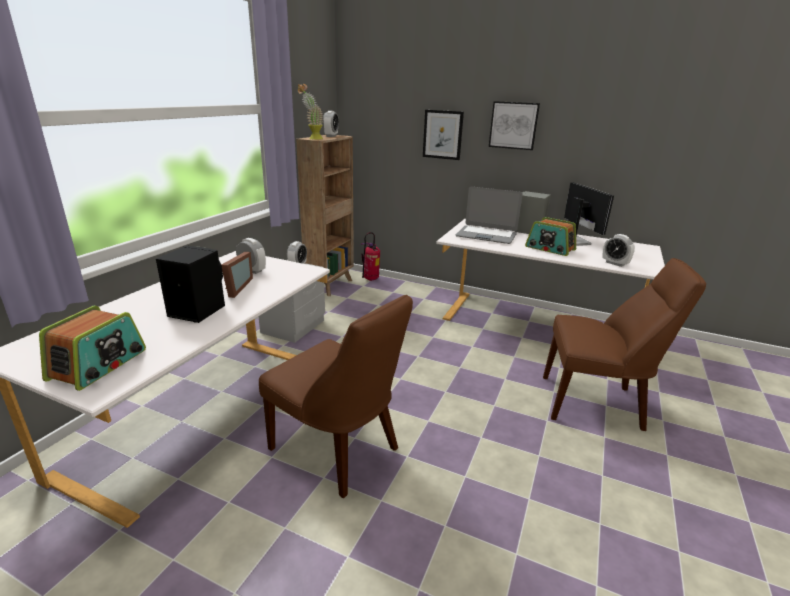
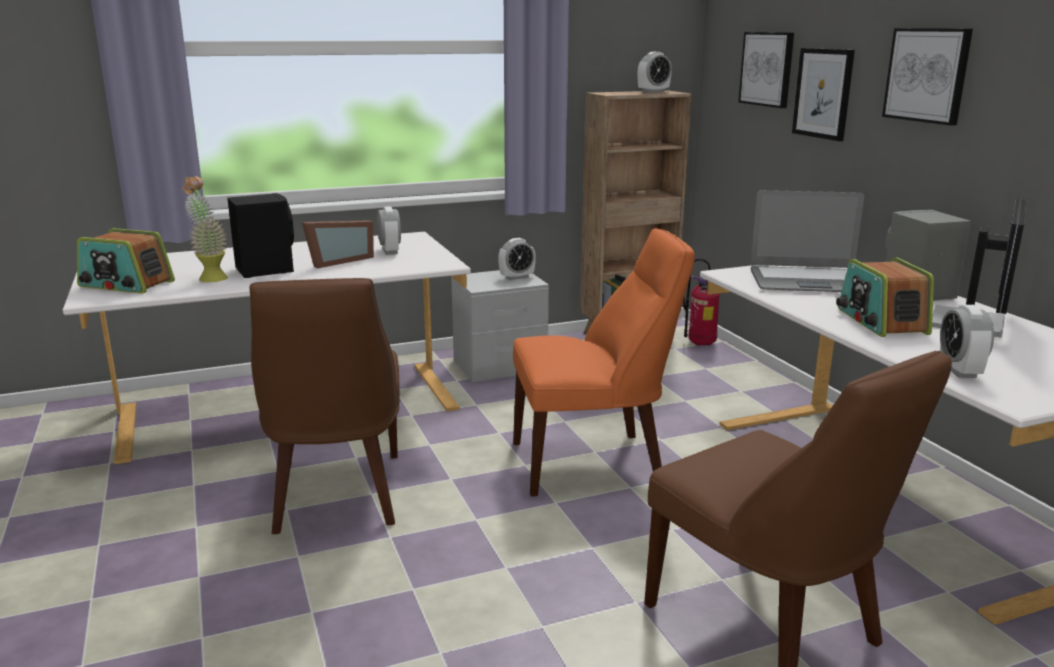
camera: 45 degrees right, 5 degrees down
radio [39,306,146,391] -> radio turned 45 degrees clockwise [77,228,175,294]
potted plant [298,84,323,140] -> potted plant moved to [182,176,228,282]
laptop [455,186,523,244] -> laptop turned 60 degrees counterclockwise [751,190,864,292]
none -> orange chair [513,228,695,496]
none -> picture [738,32,794,108]

